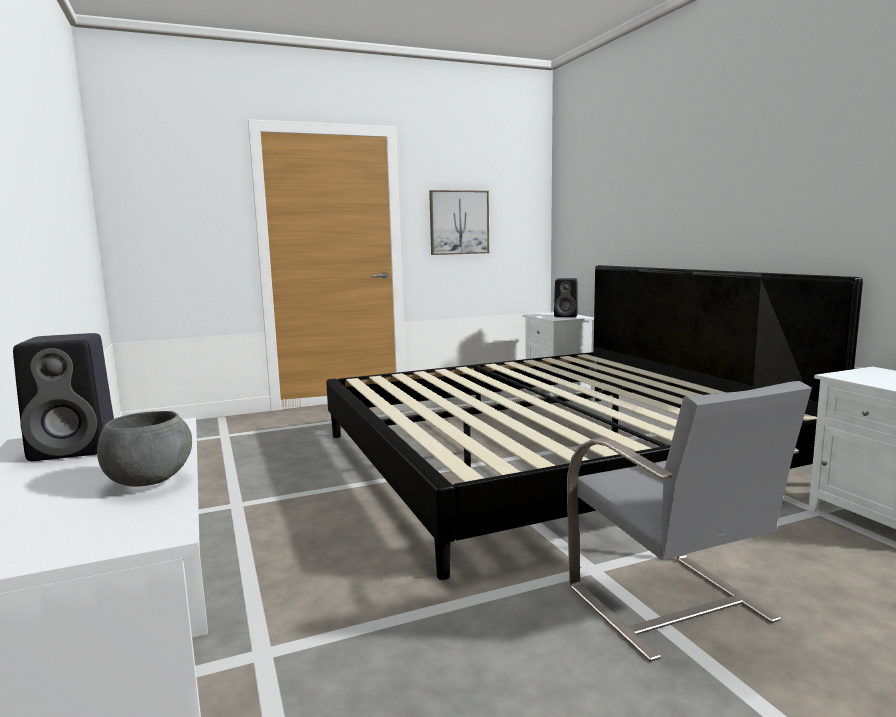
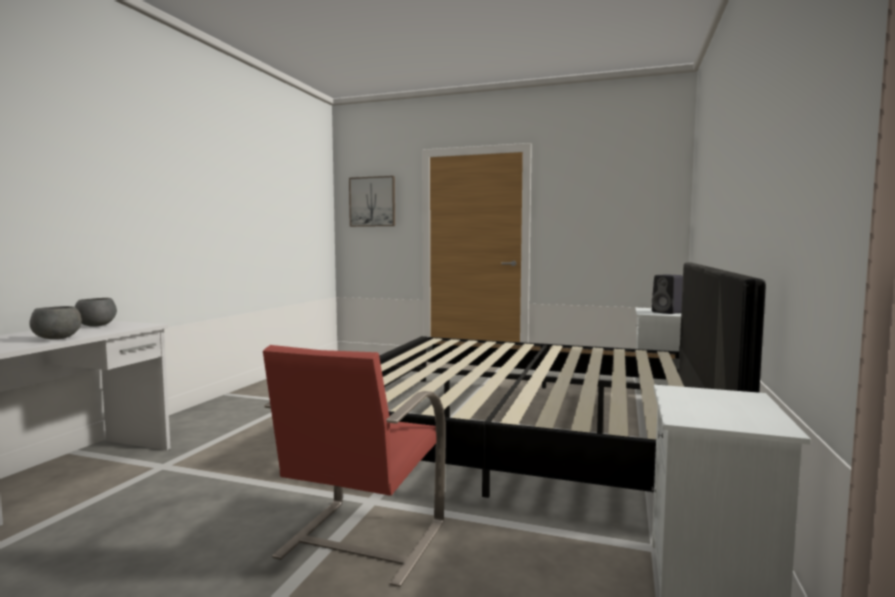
camera: 40 degrees right, 5 degrees down
black speaker [13,333,114,461] -> grey bowl [75,298,117,327]
picture [429,190,489,255] -> picture moved to [349,176,395,227]
grey chair [567,381,812,662] -> red chair [263,345,446,587]

